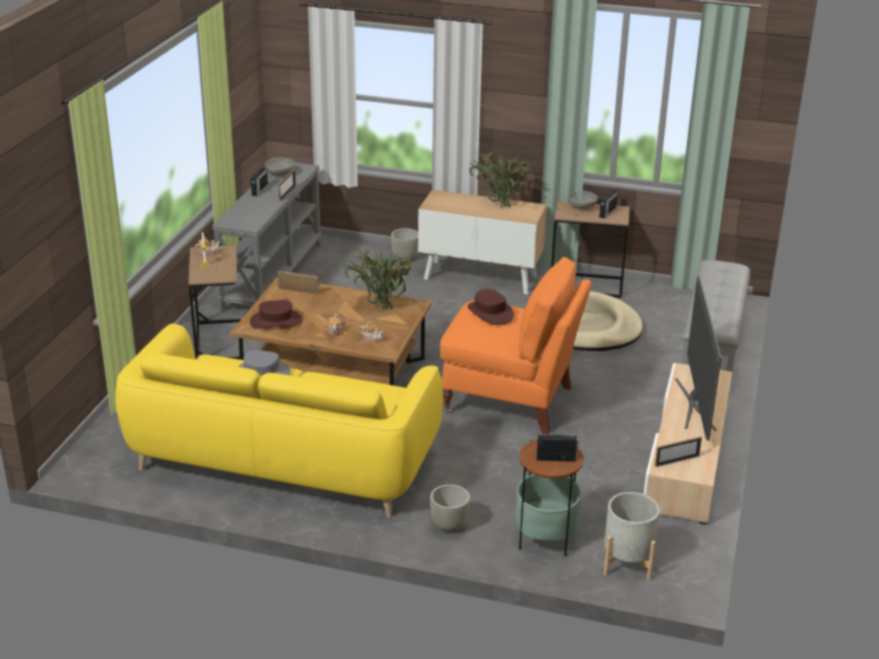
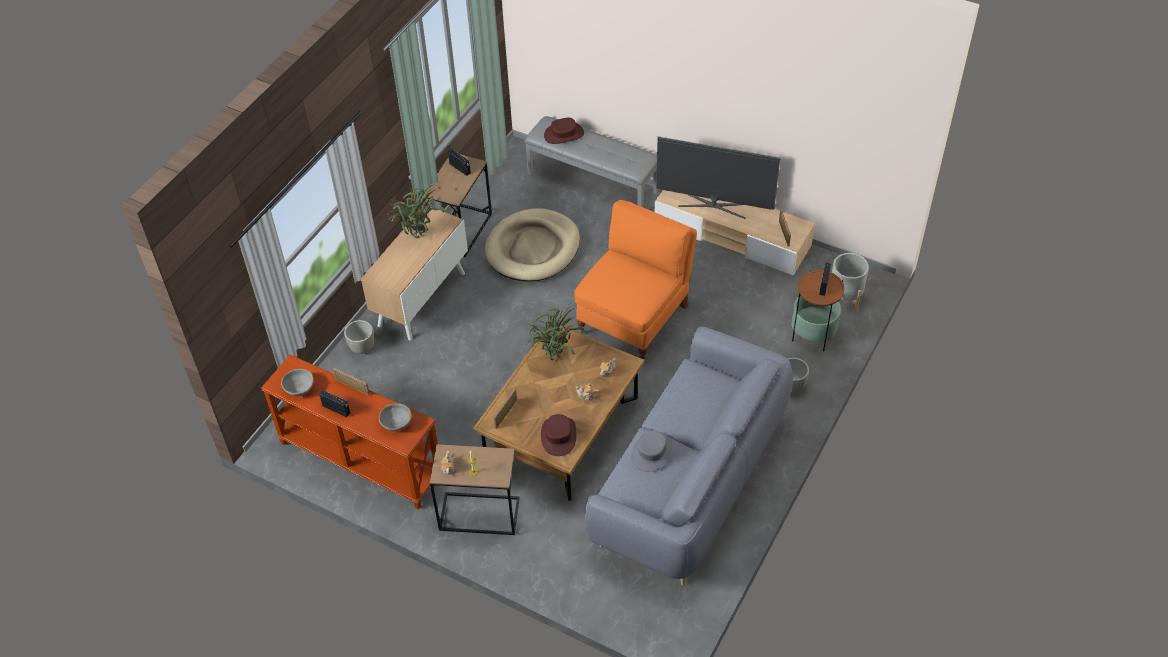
camera: 75 degrees left, 20 degrees up
yellow sofa [115,323,443,518] -> grey sofa [585,327,793,586]
grey console table [212,162,322,311] -> brown console table [261,355,438,509]
brown hat [468,289,514,325] -> brown hat moved to [544,117,584,144]
grey bowl [568,191,598,209] -> grey bowl moved to [379,403,412,431]

